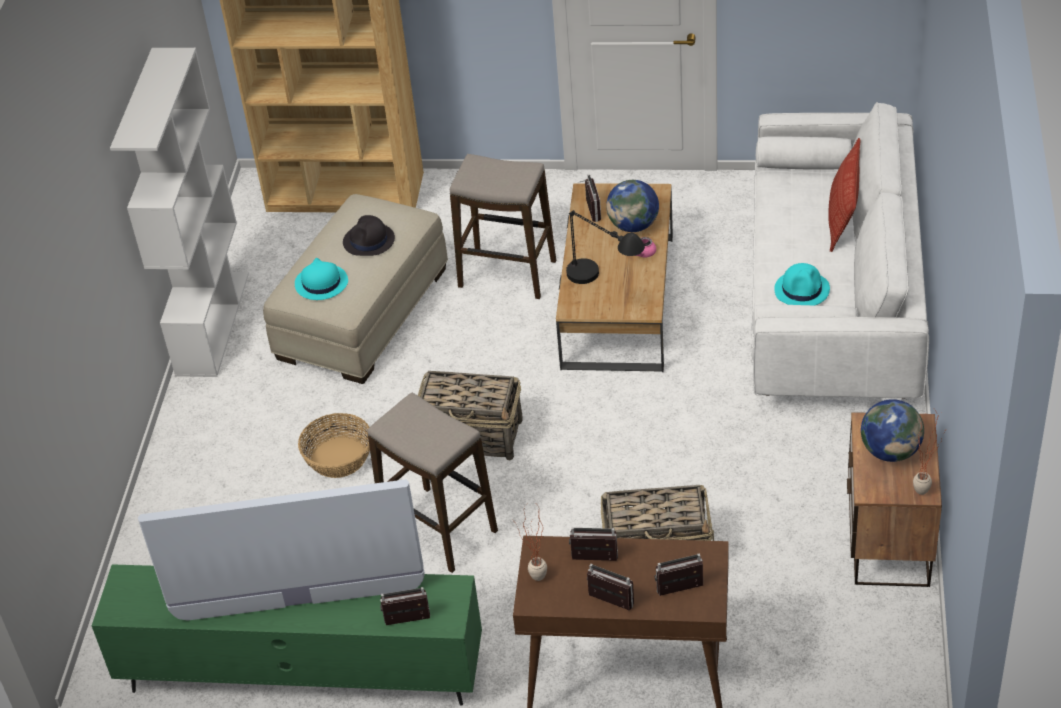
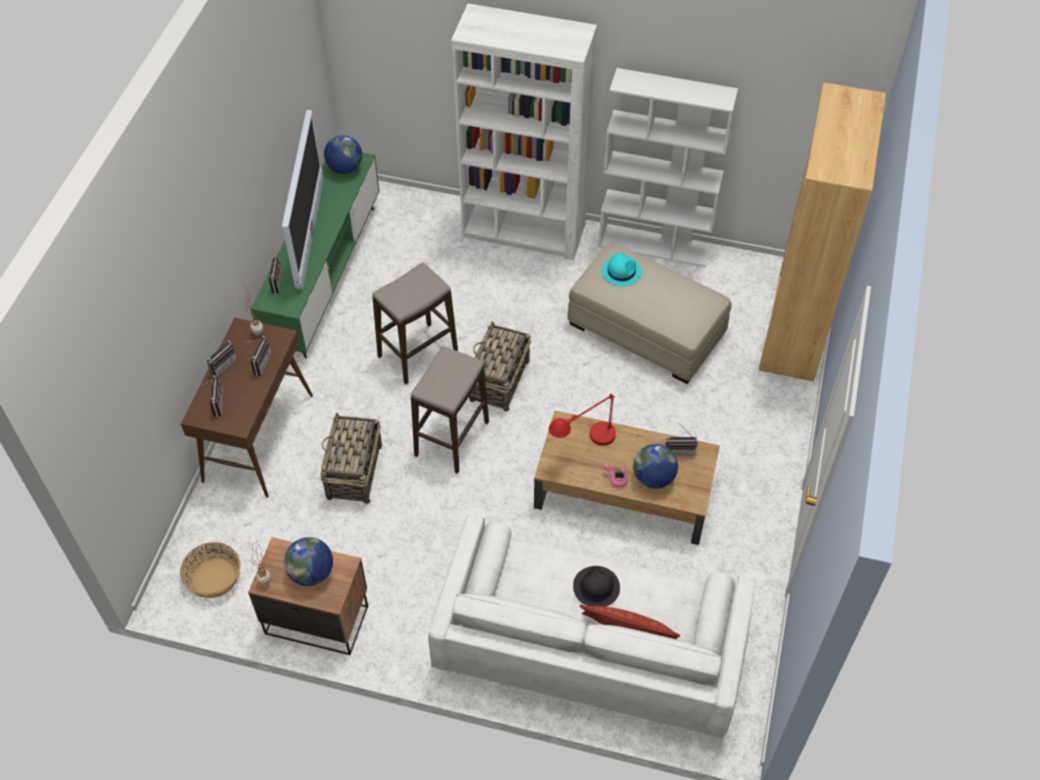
camera: 95 degrees right, 10 degrees up
basket [298,413,370,478] -> basket moved to [180,542,241,598]
black hat [343,215,395,256] -> black hat moved to [573,566,620,606]
stool [450,154,556,299] -> stool moved to [411,346,489,474]
black table lamp [566,210,645,284] -> red table lamp [549,394,616,446]
turquoise hat [774,263,830,305] -> none
none -> globe [324,135,362,174]
none -> white bookcase [451,4,597,260]

